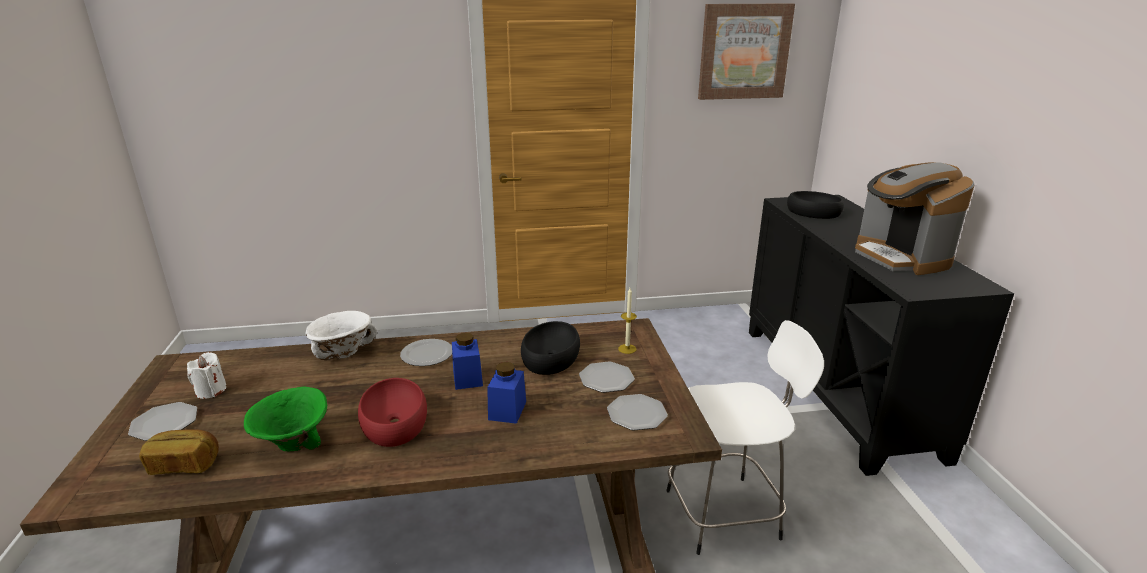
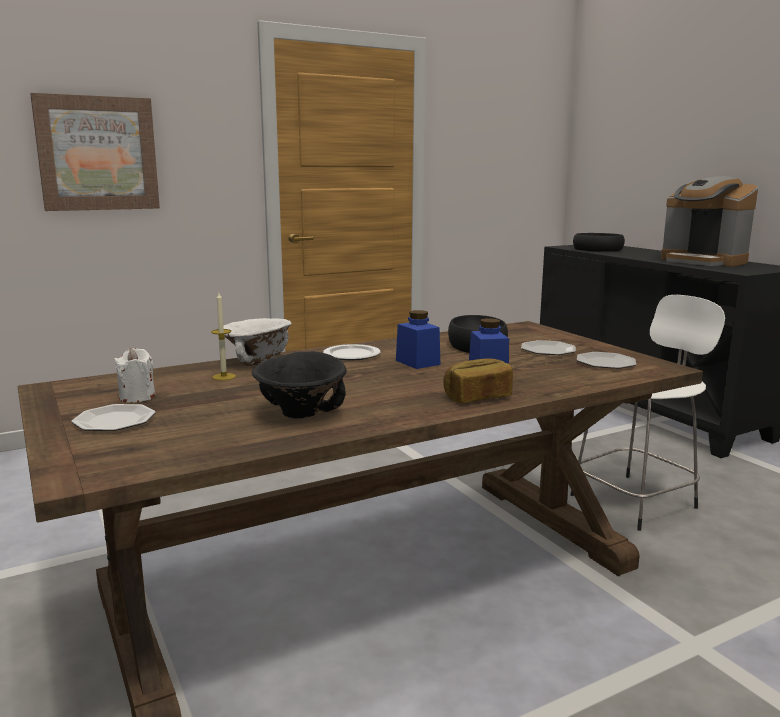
camera: 20 degrees left, 10 degrees down
bread [139,429,219,475] -> bread moved to [443,358,513,403]
green bowl [244,387,327,452] -> black bowl [252,351,347,419]
red bowl [358,378,427,447] -> none
candle [618,288,637,354] -> candle moved to [211,293,236,380]
picture [698,3,795,100] -> picture moved to [30,93,160,211]

